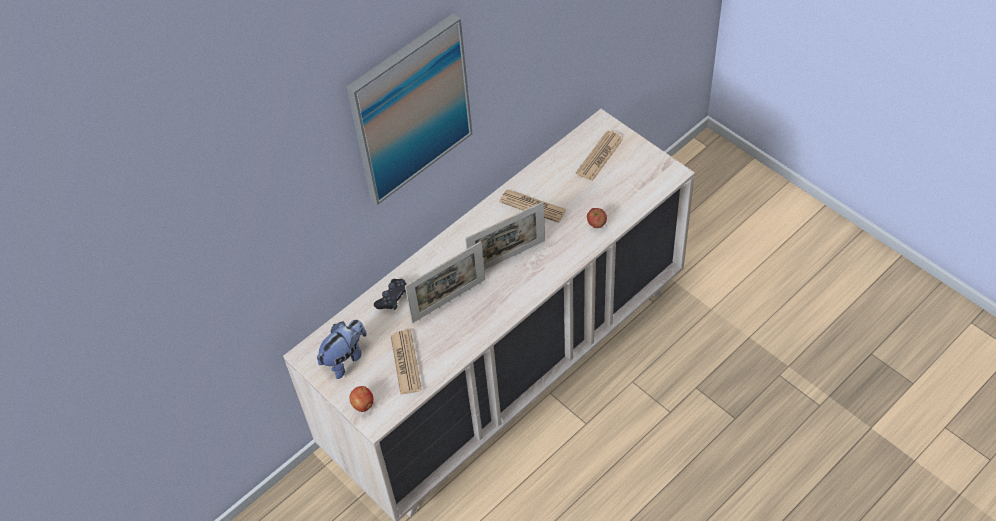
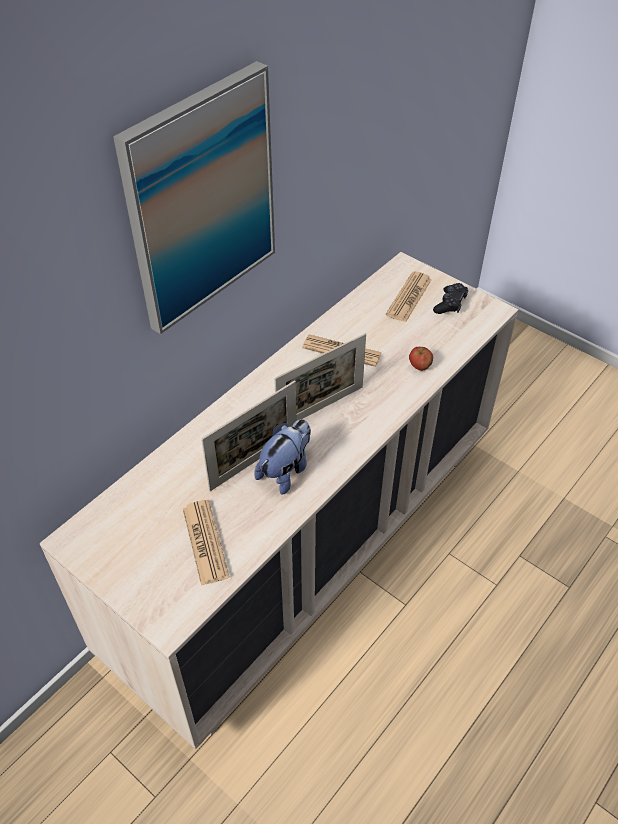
camera: 10 degrees left, 5 degrees down
plush toy [317,320,367,379] -> plush toy moved to [254,419,311,495]
apple [350,386,374,412] -> none
black game controller [374,279,407,310] -> black game controller moved to [433,283,468,314]

